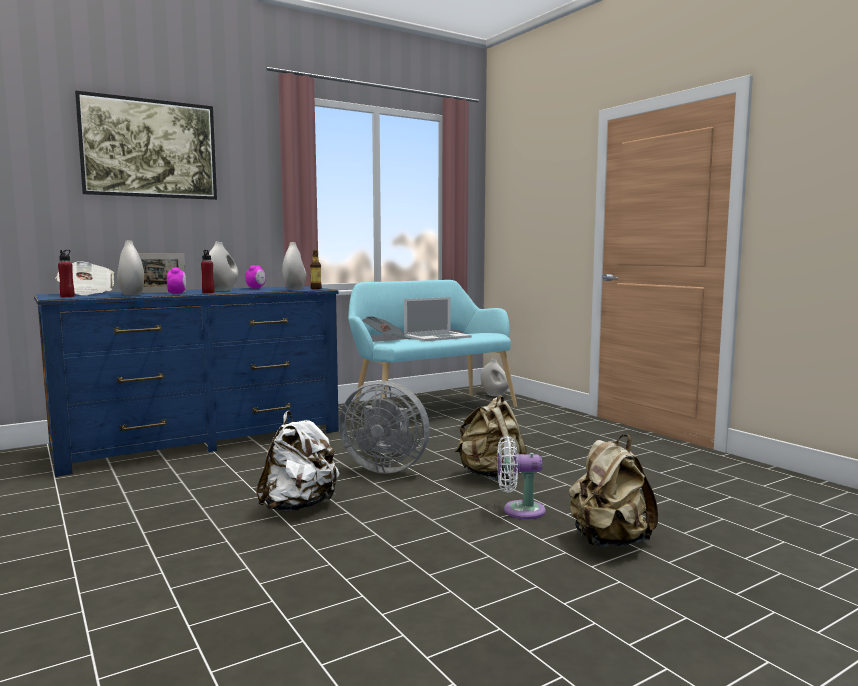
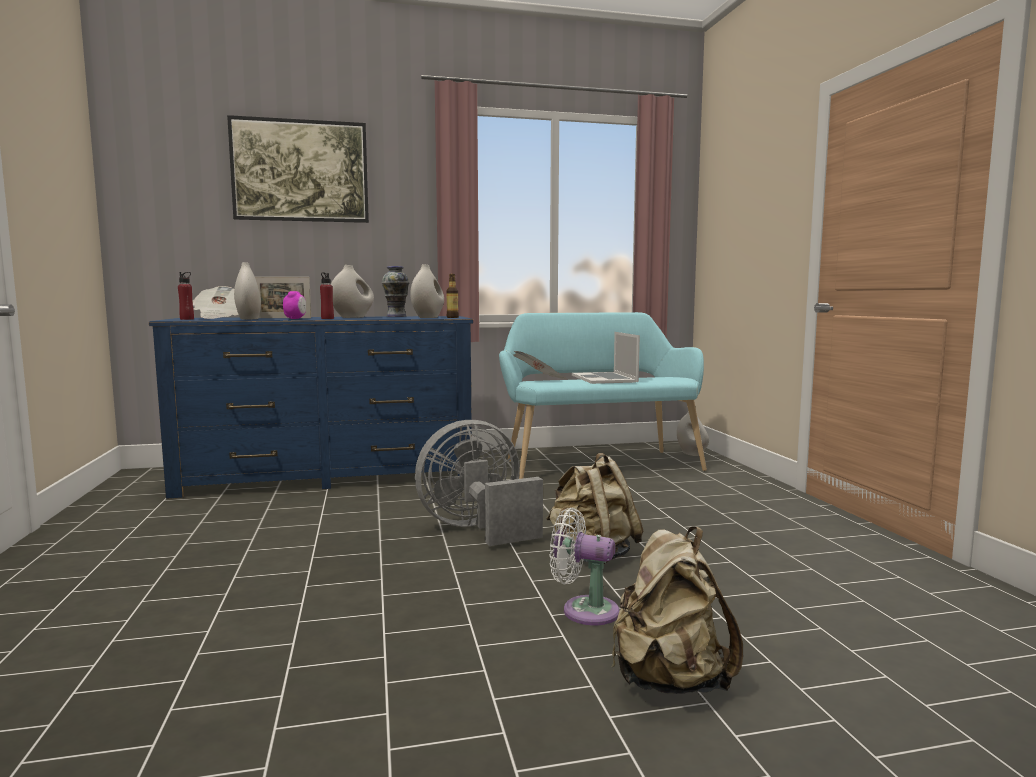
camera: 20 degrees right, 0 degrees up
alarm clock [245,265,266,289] -> vase [381,266,409,317]
white backpack [256,411,339,512] -> none
grey fan [339,381,430,473] -> grey fan turned 120 degrees clockwise [415,420,543,546]
laptop [404,297,472,341] -> laptop turned 90 degrees clockwise [572,332,640,384]

